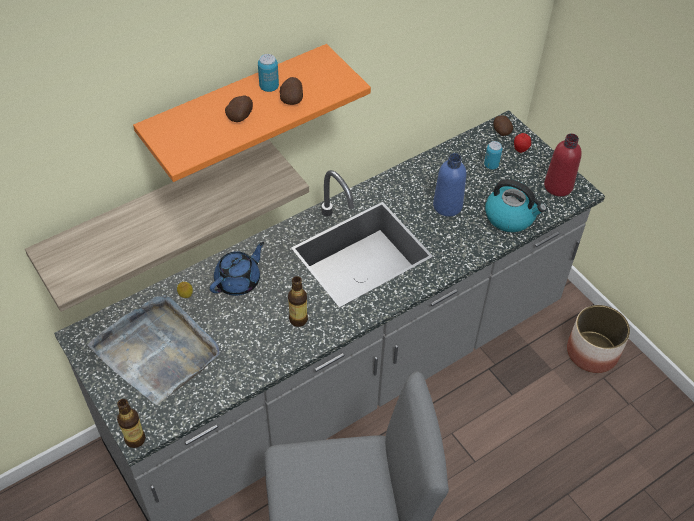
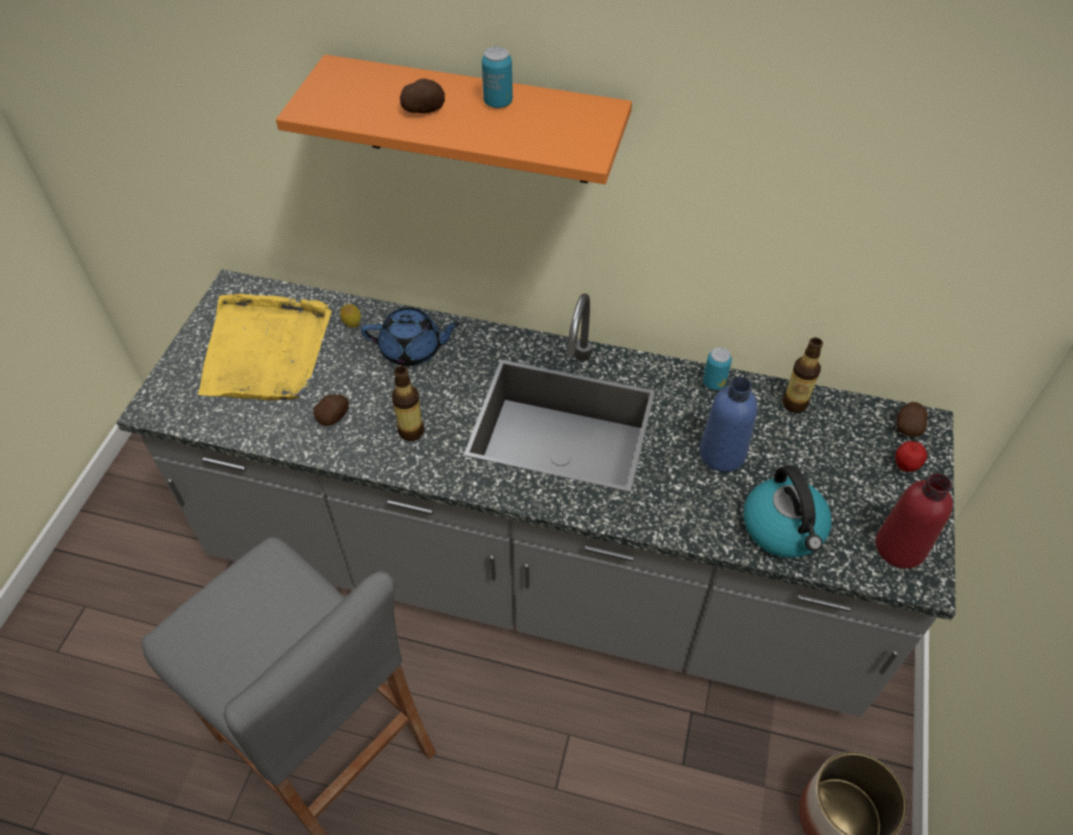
camera: 50 degrees right, 0 degrees up
shelf [25,140,309,312] -> none
grey tray [88,295,219,405] -> yellow tray [198,294,332,400]
bottle [117,399,146,448] -> bottle moved to [782,338,823,413]
potato [280,77,303,105] -> potato moved to [313,394,349,426]
can [484,141,502,170] -> can moved to [703,347,732,390]

